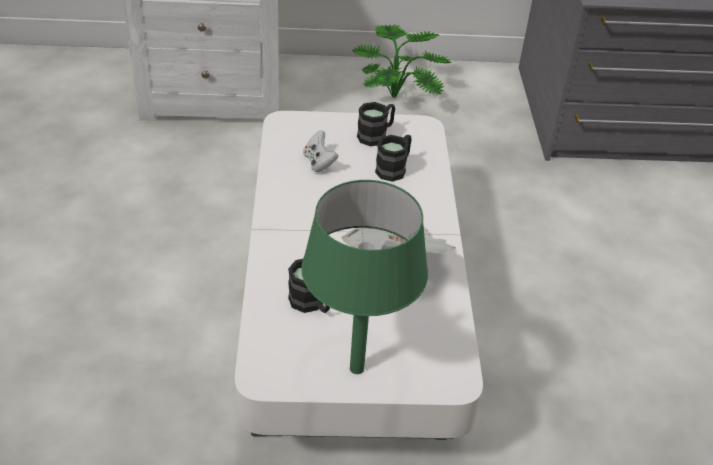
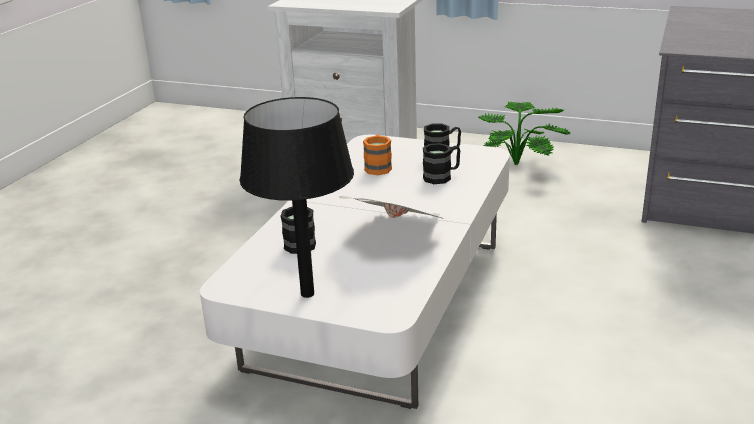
camera: 25 degrees right, 15 degrees down
green table lamp [301,180,428,374] -> black table lamp [240,97,354,298]
white game controller [303,130,338,172] -> orange mug [363,134,392,175]

